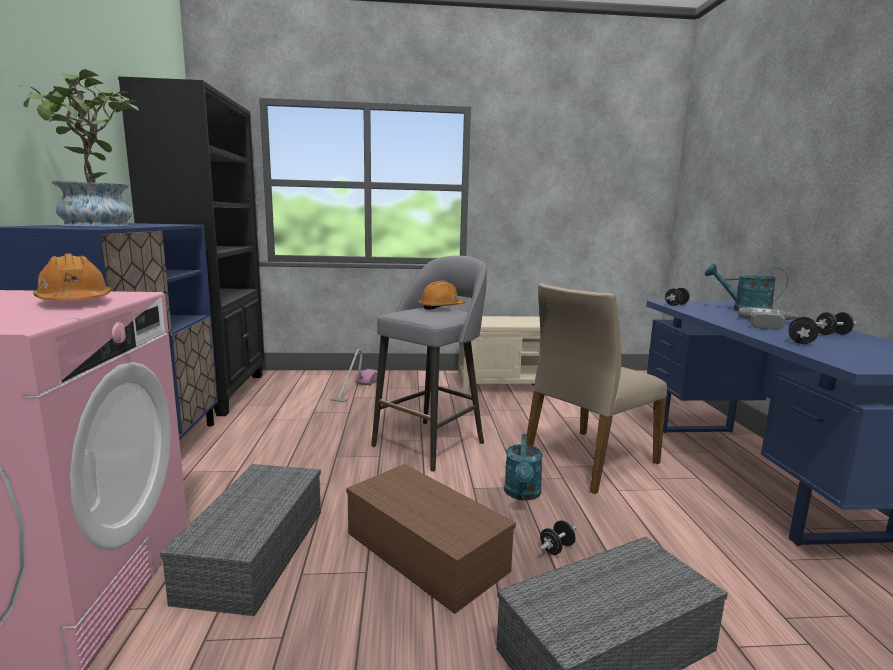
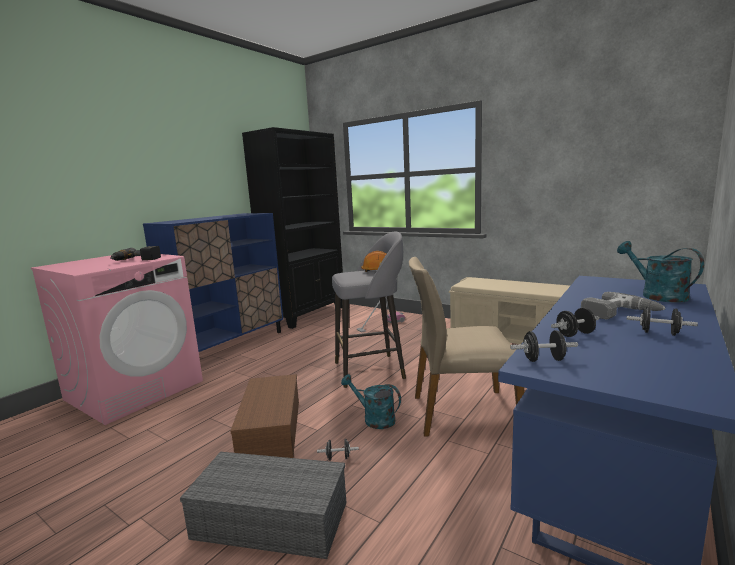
camera: 40 degrees right, 0 degrees up
potted plant [18,69,139,226] -> none
orange hard hat [33,253,111,300] -> power drill [111,246,161,261]
grey storage box [160,464,321,616] -> none
turquoise watering can [504,434,543,501] -> turquoise watering can turned 75 degrees clockwise [341,374,401,429]
black dumbbell [665,288,690,306] -> black dumbbell moved to [510,330,578,362]

